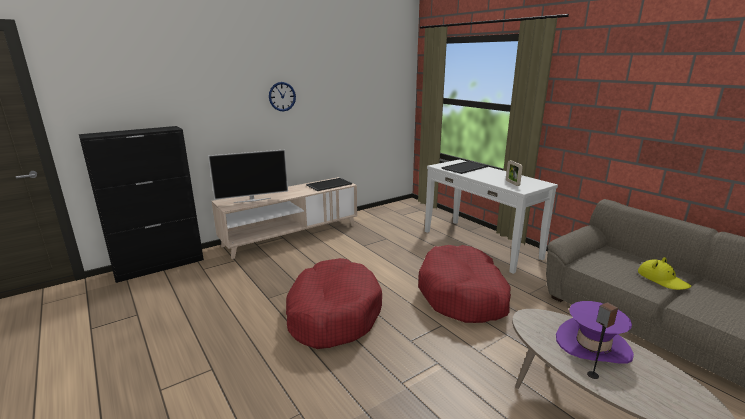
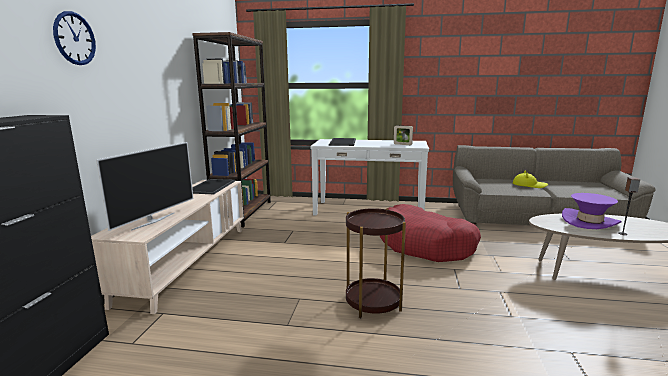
camera: 45 degrees left, 5 degrees down
wall clock [269,82,296,111] -> wall clock moved to [53,11,96,65]
red dog bed [286,258,382,349] -> brown side table [346,208,406,318]
none -> brown bookcase [192,32,271,227]

